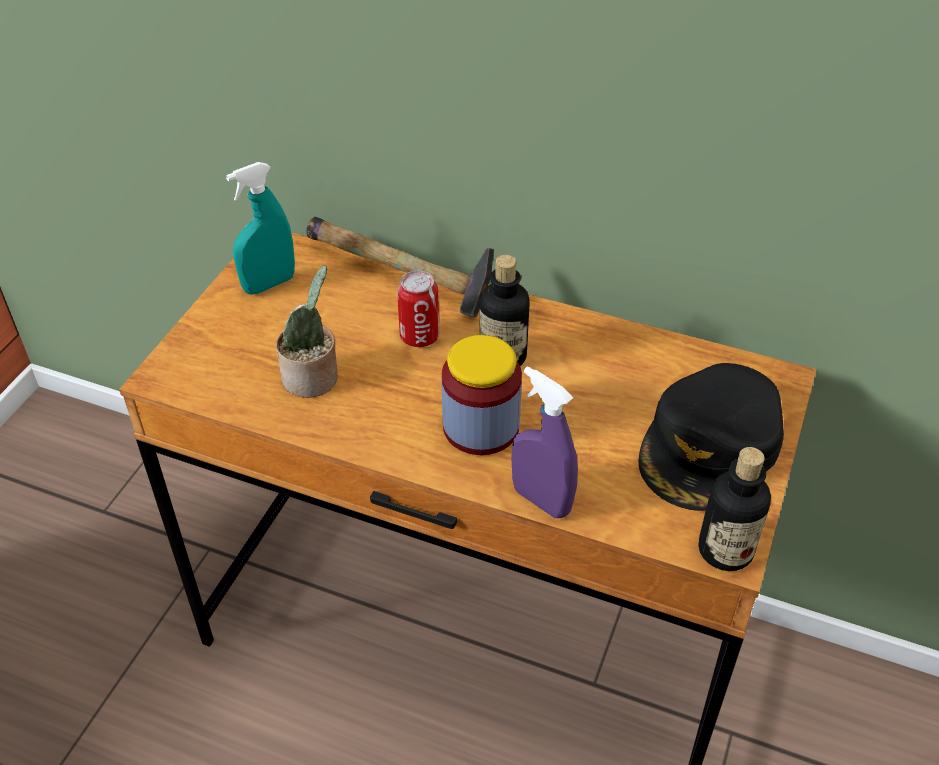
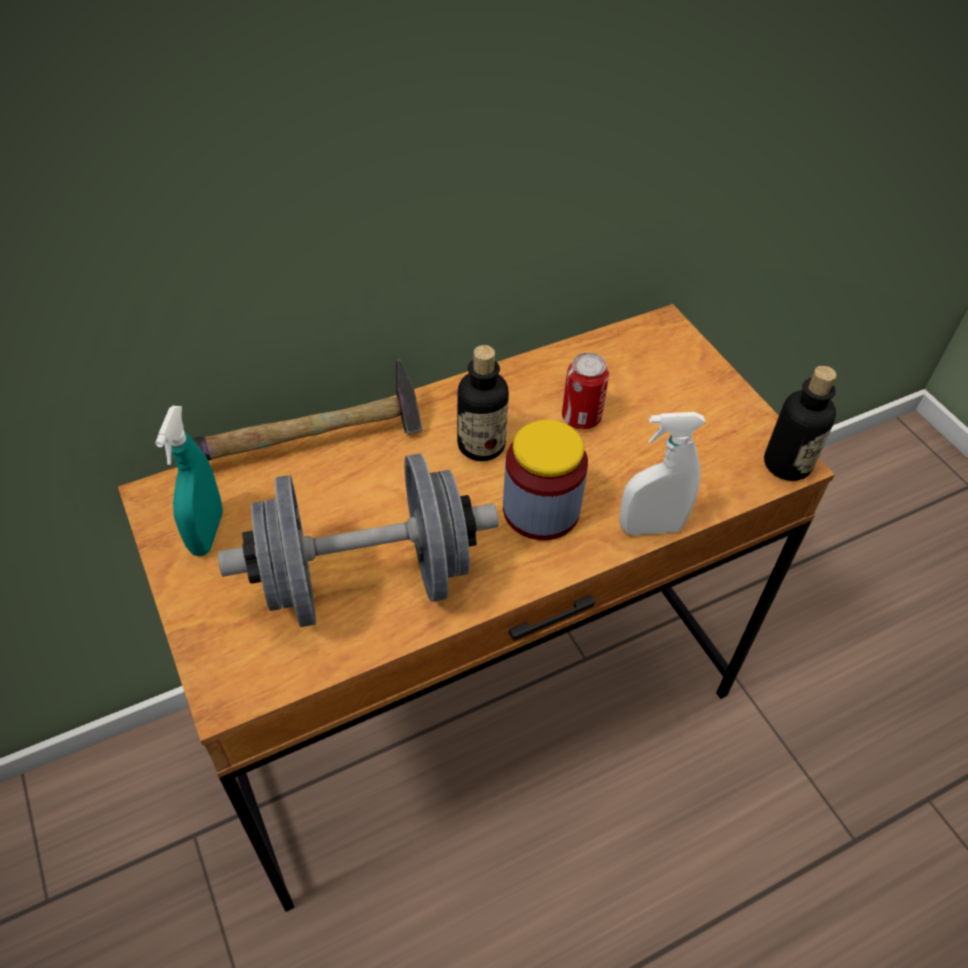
camera: 50 degrees left, 5 degrees up
potted plant [276,265,338,398] -> grey dumbbell [218,454,499,627]
can [397,271,440,347] -> can moved to [562,353,609,429]
purple spray bottle [511,366,578,518] -> white spray bottle [619,412,706,536]
black cap [638,363,784,511] -> none

